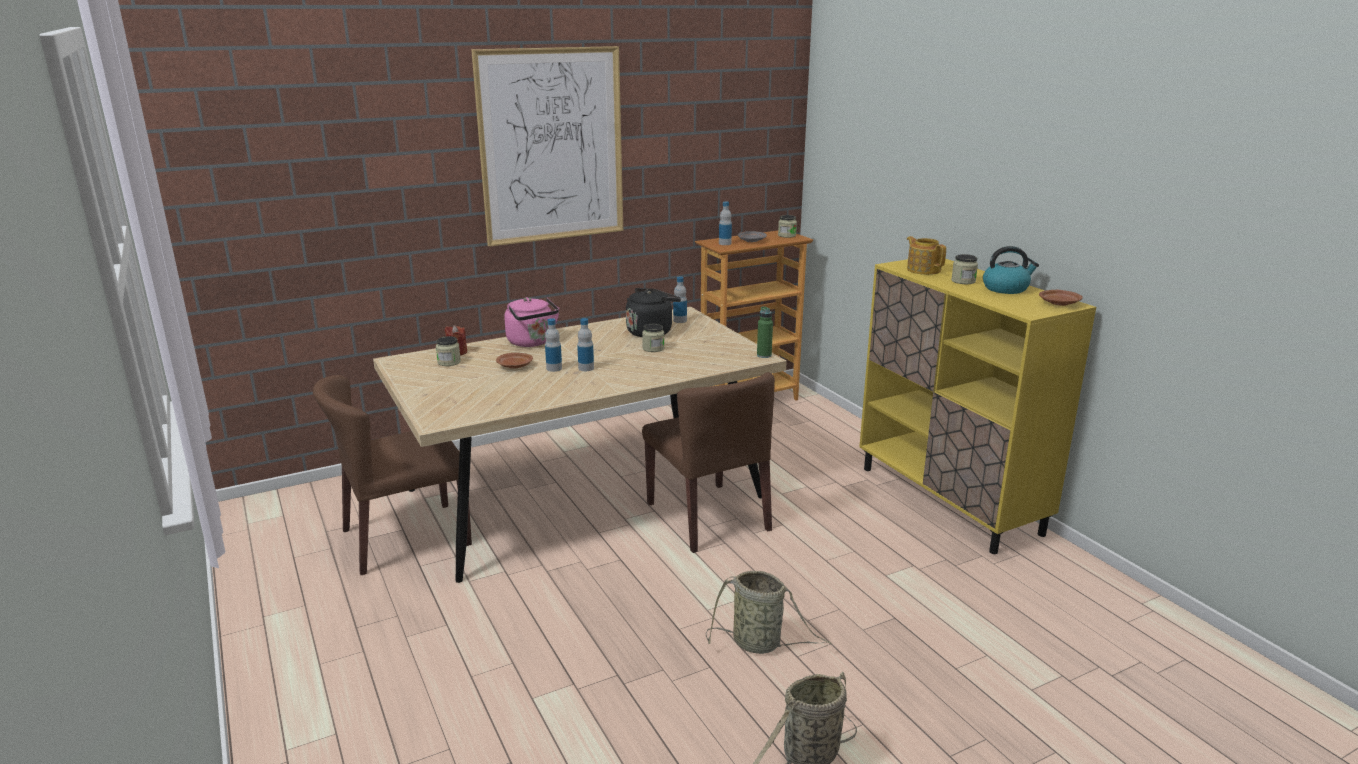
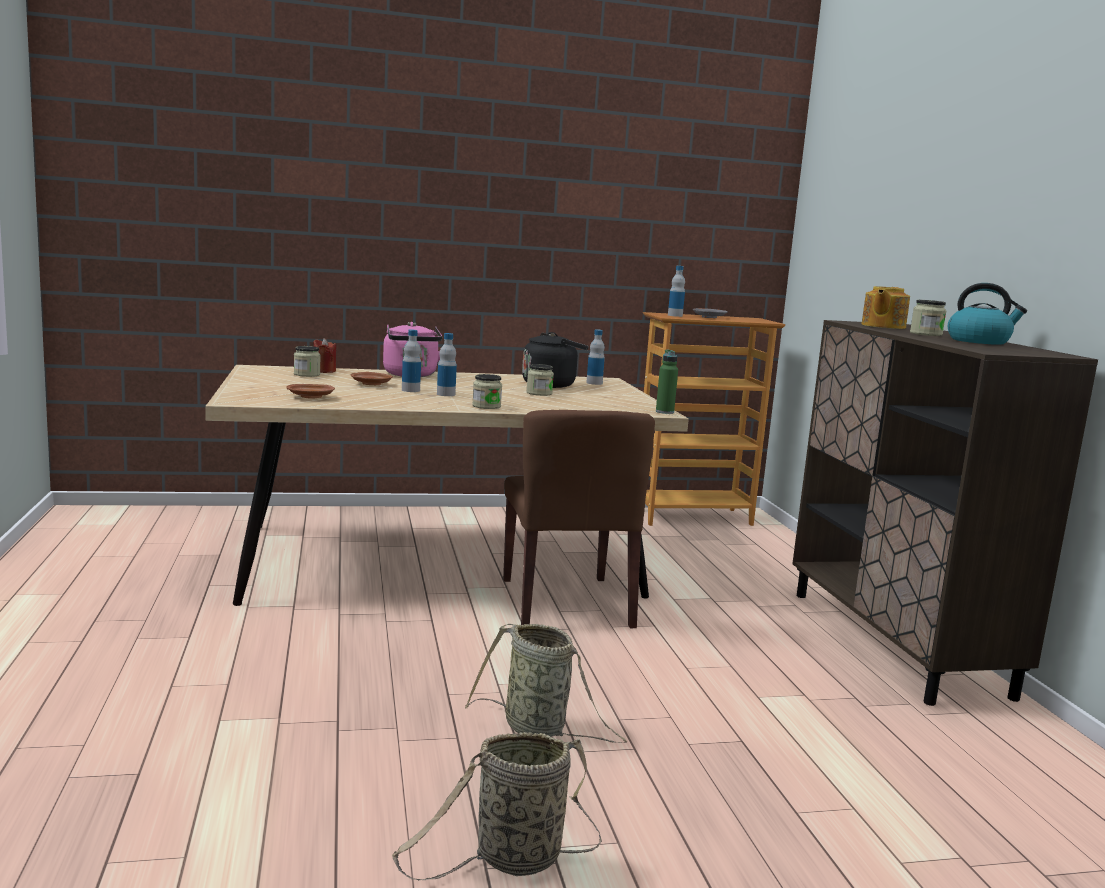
camera: 15 degrees right, 10 degrees down
brown chair [313,375,472,575] -> none
picture [471,46,623,247] -> none
jar [778,215,797,238] -> jar moved to [472,374,502,409]
yellow cabinet [859,259,1096,554] -> brown cabinet [792,320,1098,706]
teapot [907,236,946,275] -> teapot turned 135 degrees counterclockwise [861,286,910,329]
brown plate [1039,290,1083,306] -> brown plate moved to [286,384,335,399]

